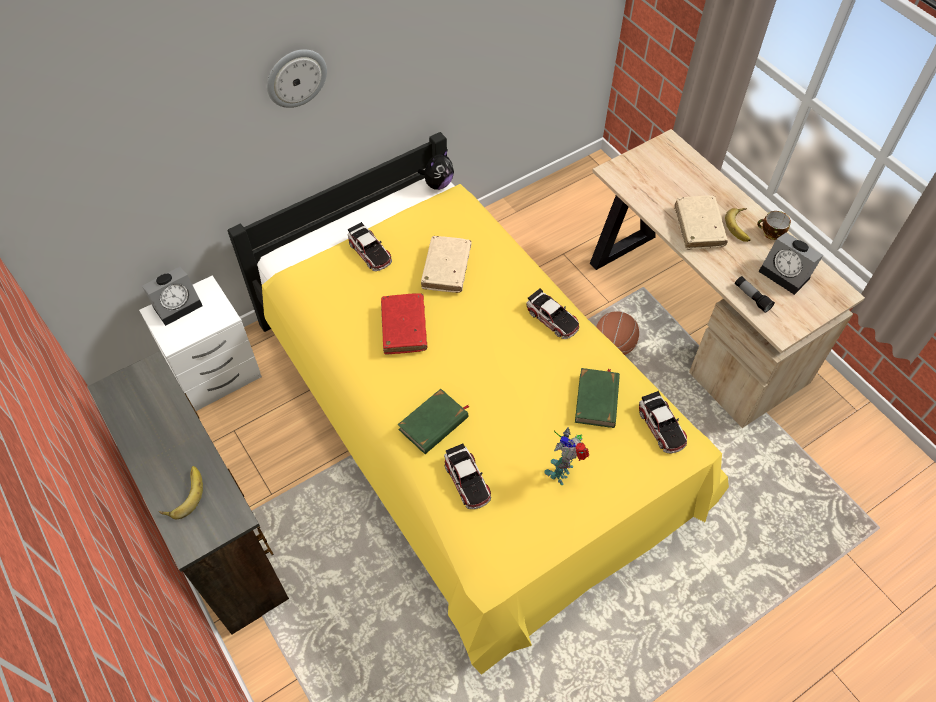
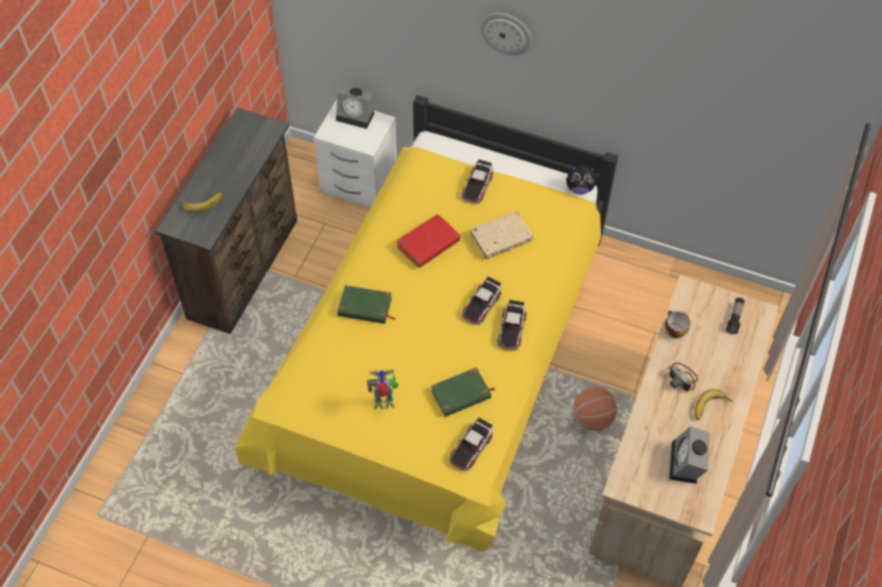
camera: 55 degrees right, 0 degrees up
toy car [444,444,491,509] -> toy car moved to [462,277,502,325]
beige book [674,196,728,250] -> camera [669,362,698,391]
flashlight [735,276,775,313] -> flashlight moved to [726,298,745,334]
cup [757,211,791,240] -> cup moved to [665,311,690,338]

